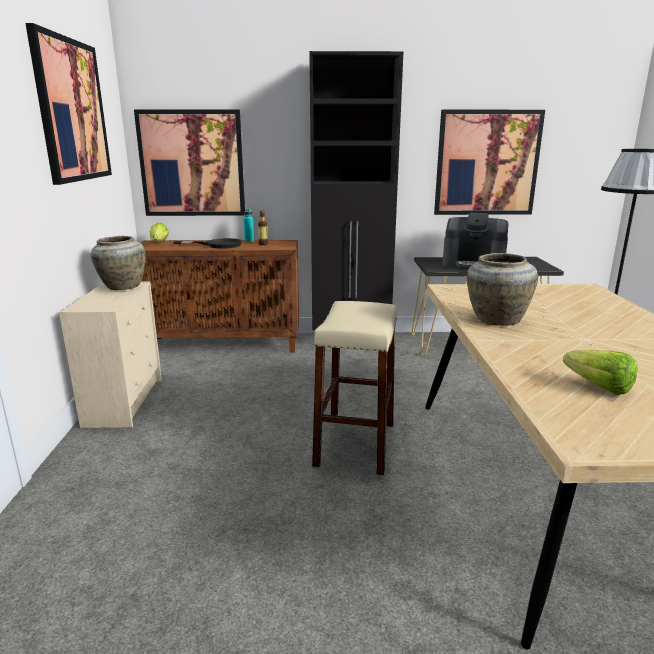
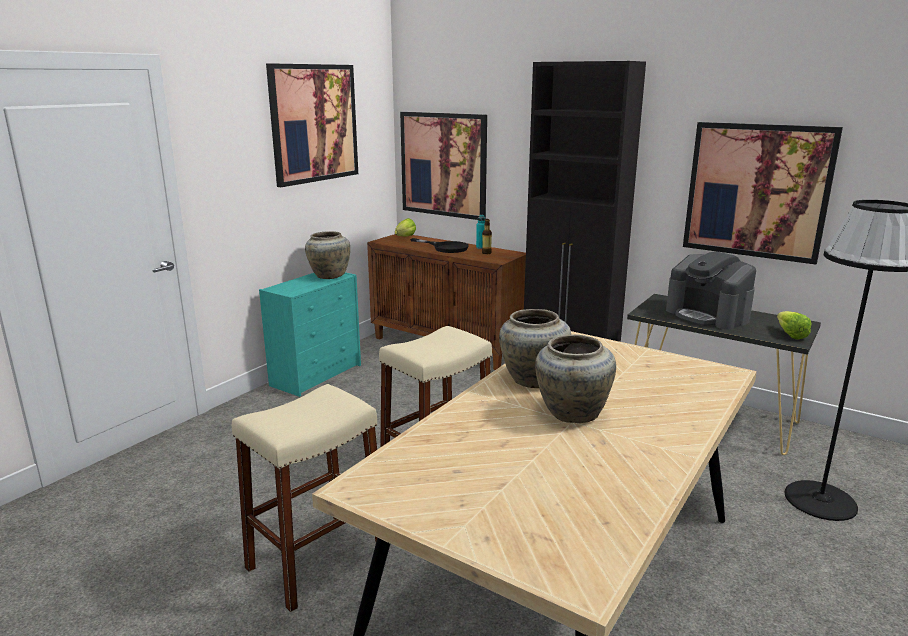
camera: 35 degrees right, 0 degrees up
beige dresser [59,281,162,428] -> turquoise dresser [259,272,361,397]
lettuce [563,350,638,395] -> lettuce moved to [777,311,811,340]
none -> beige stool [232,384,377,612]
none -> beige vase [535,334,616,423]

